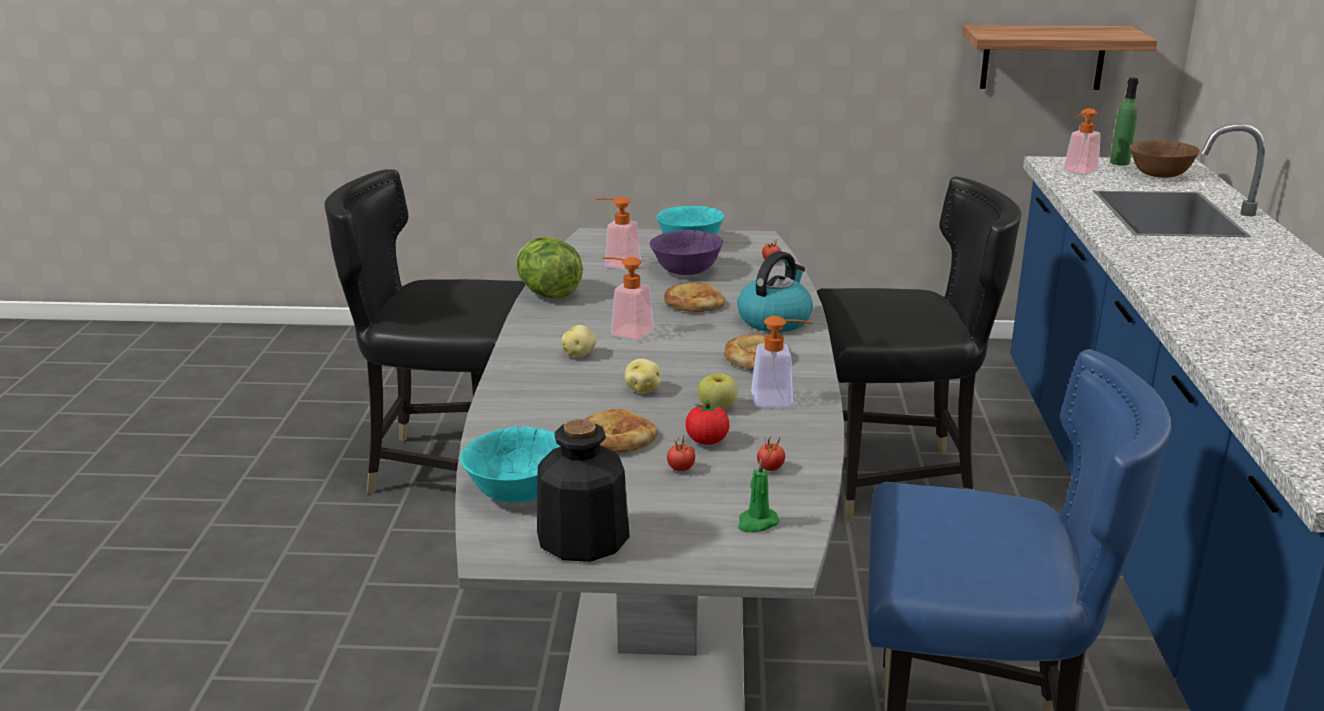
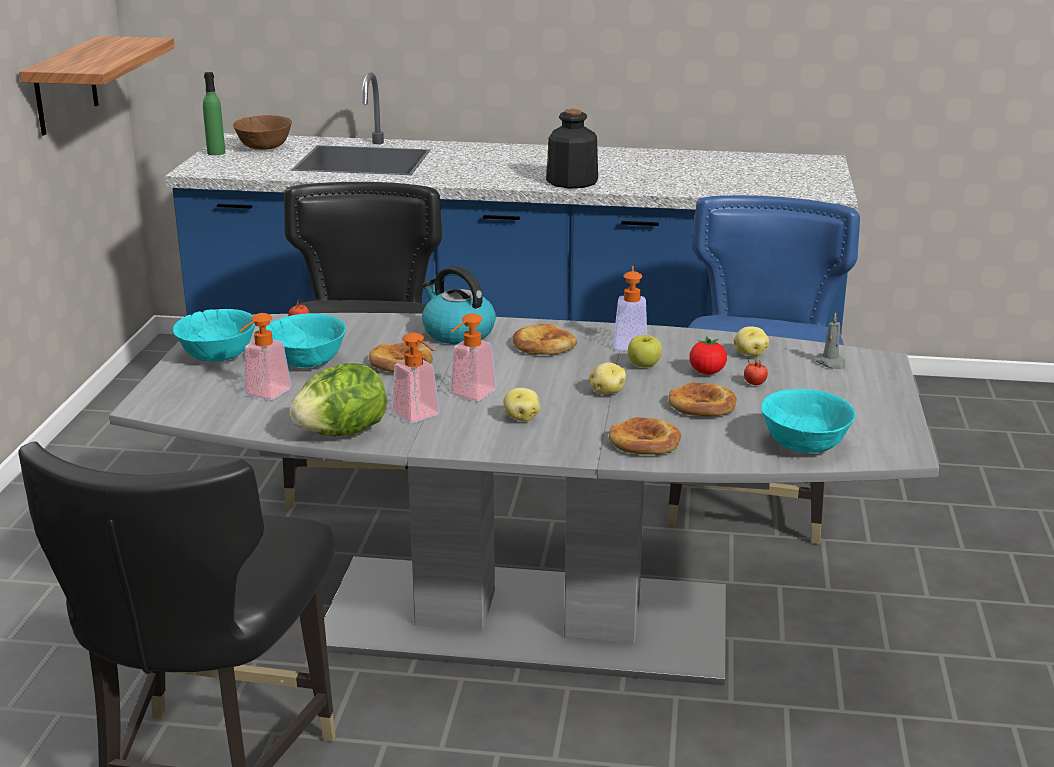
camera: 85 degrees left, 0 degrees up
bottle [537,419,630,562] -> bottle moved to [546,109,598,189]
purple bowl [649,230,723,275] -> turquoise bowl [266,314,346,368]
green candle [738,458,780,533] -> grey candle [815,312,845,369]
tomato [757,436,785,471] -> potato [733,326,769,357]
soap dispenser [1063,108,1101,175] -> soap dispenser moved to [392,332,440,423]
none -> bread [609,417,681,455]

